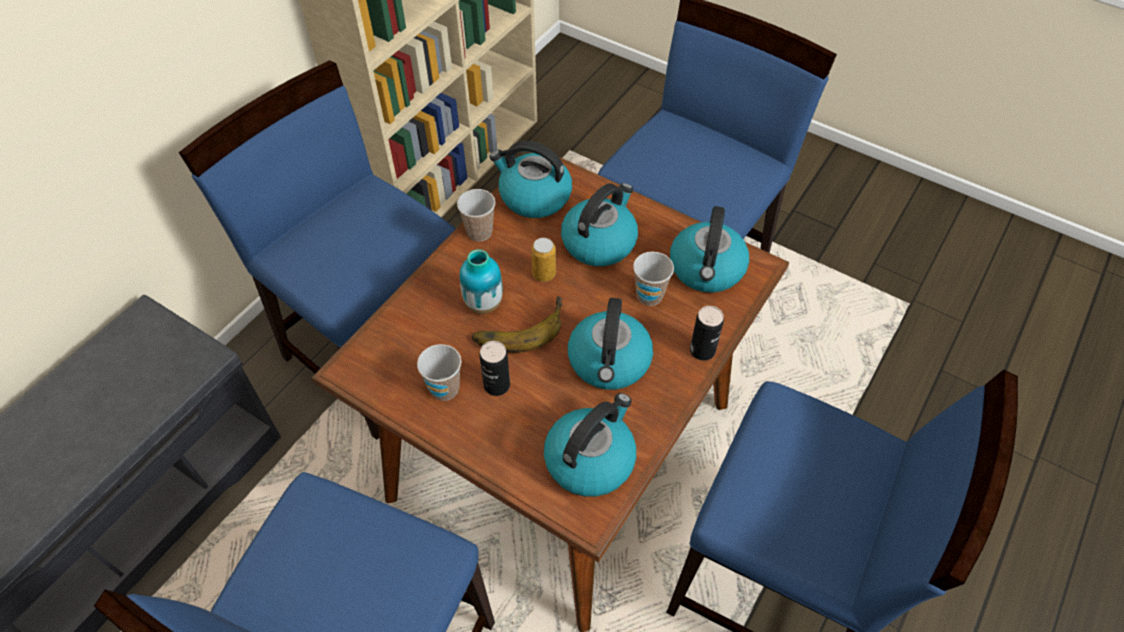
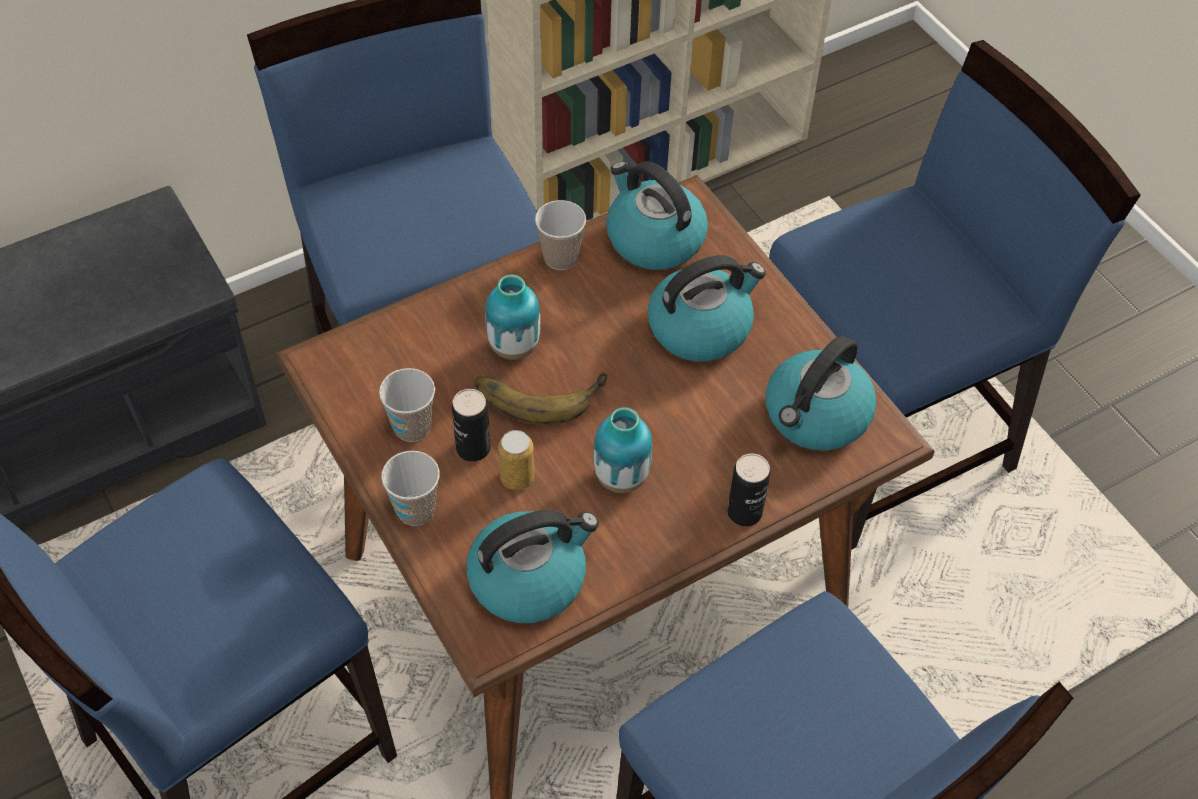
camera: 25 degrees right, 0 degrees up
can [531,238,556,282] -> can moved to [498,430,534,490]
kettle [568,298,653,390] -> vase [594,407,652,493]
cup [633,251,674,306] -> cup moved to [381,451,440,526]

